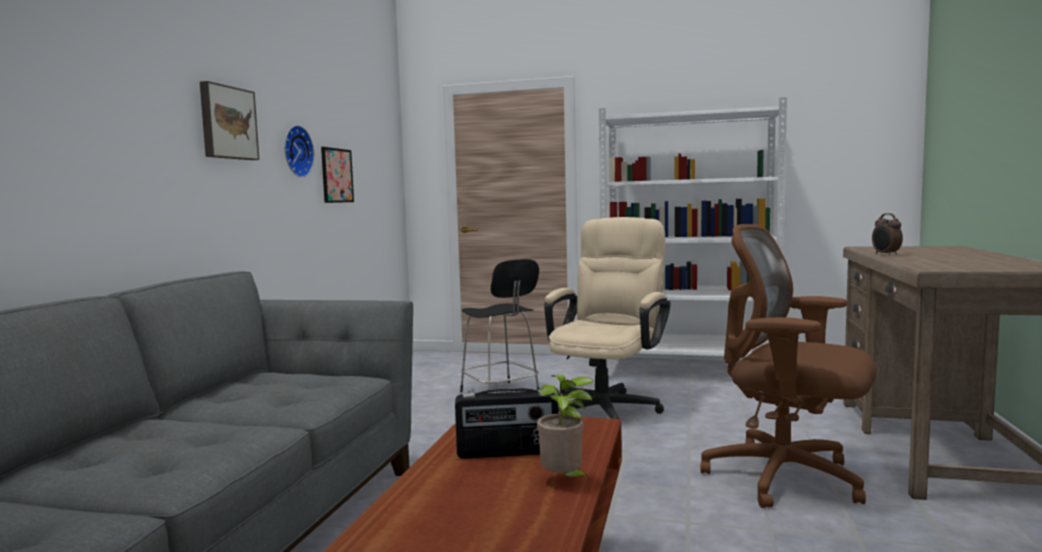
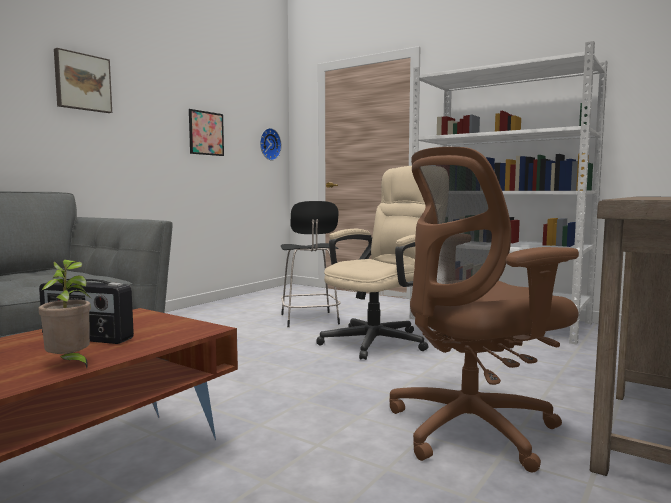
camera: 20 degrees right, 0 degrees up
wall clock [284,125,314,177] -> wall clock moved to [260,128,282,160]
brown office chair [700,224,877,508] -> brown office chair turned 75 degrees counterclockwise [390,147,579,473]
alarm clock [872,213,903,256] -> none

